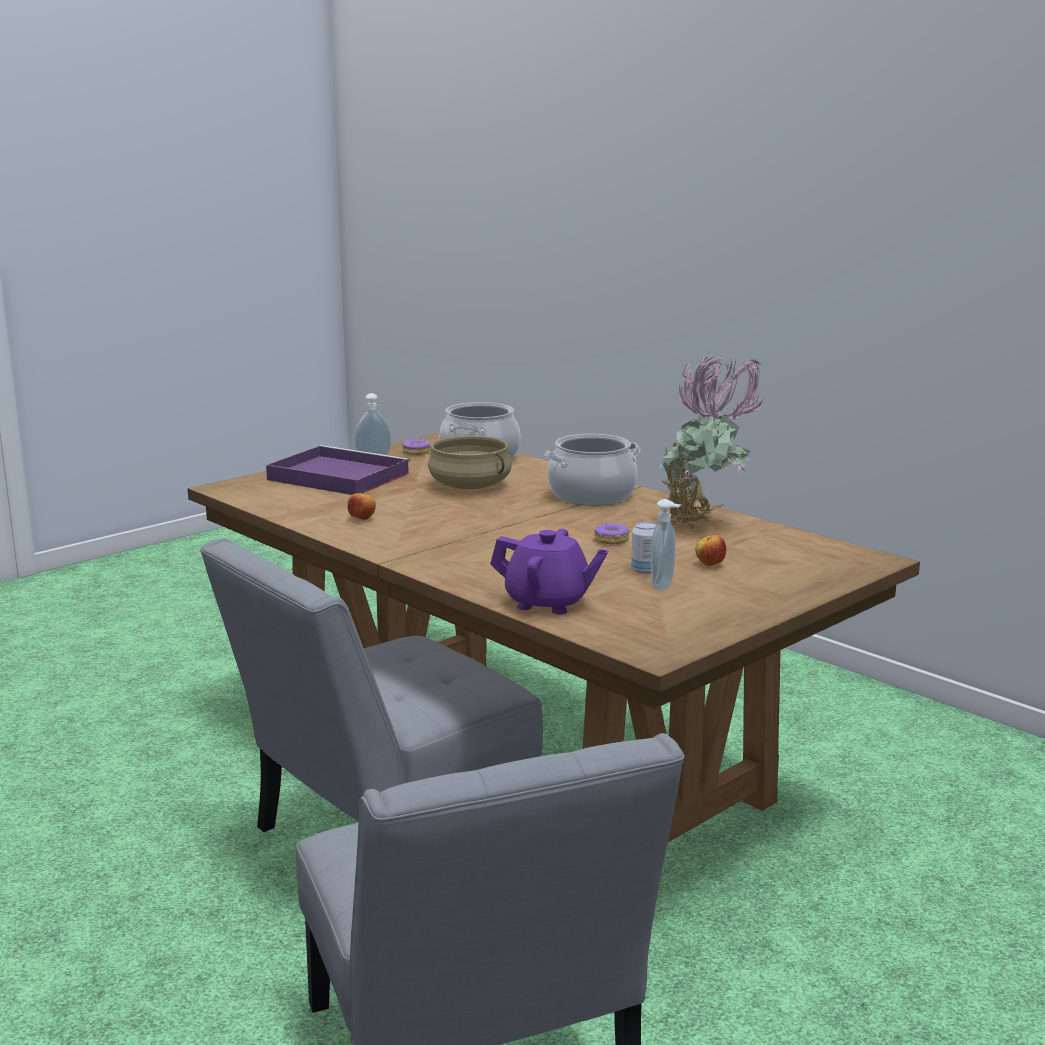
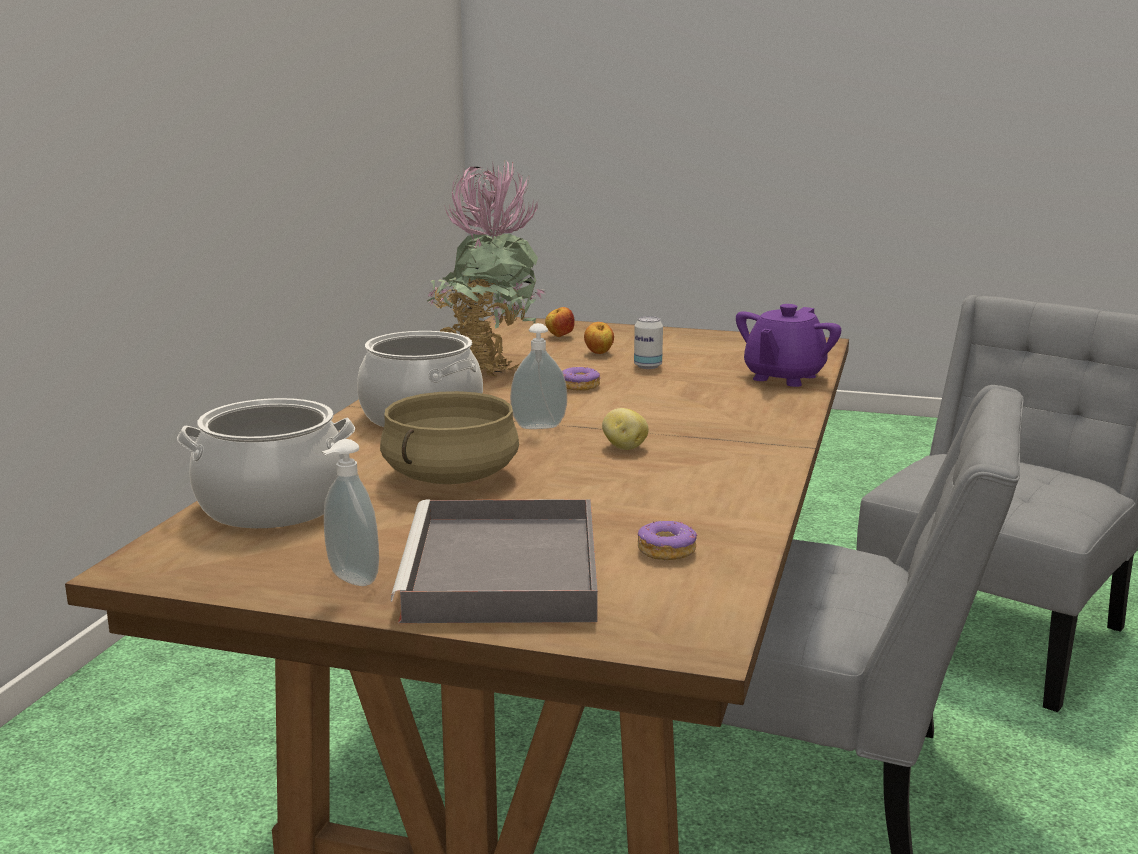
camera: 120 degrees left, 0 degrees up
purple tray [266,445,410,495] -> grey tray [391,499,598,623]
apple [348,493,376,520] -> apple moved to [545,307,575,337]
donut [402,439,431,455] -> donut moved to [638,521,698,560]
purple teapot [490,529,608,615] -> purple teapot turned 135 degrees counterclockwise [736,304,841,387]
soap dispenser [651,499,681,591] -> soap dispenser moved to [510,323,567,429]
none -> potato [602,408,649,450]

